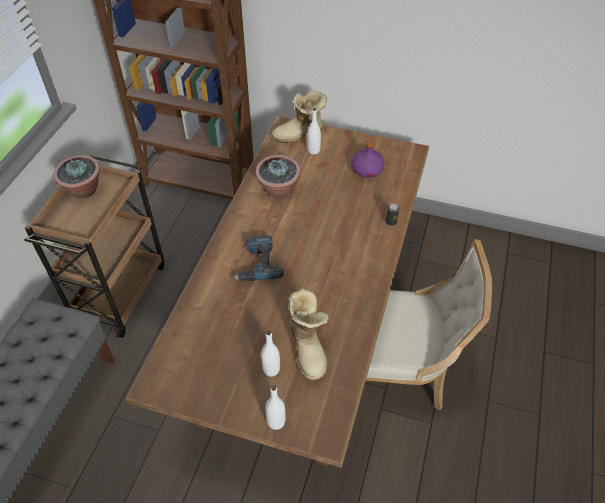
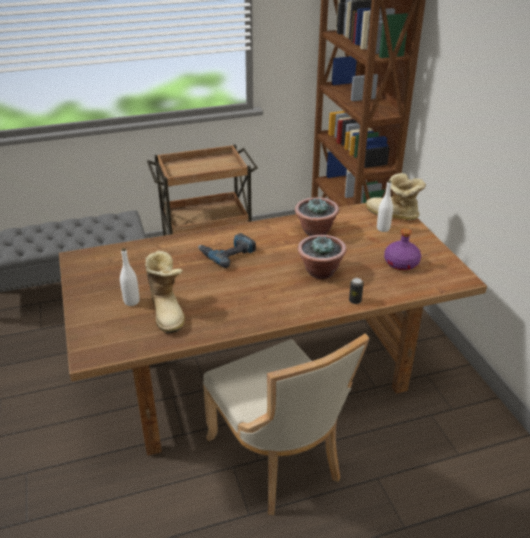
camera: 55 degrees right, 15 degrees down
potted plant [53,155,100,198] -> potted plant moved to [297,235,346,279]
white bottle [265,385,286,430] -> none
boot [289,288,329,380] -> boot turned 60 degrees counterclockwise [145,250,185,333]

